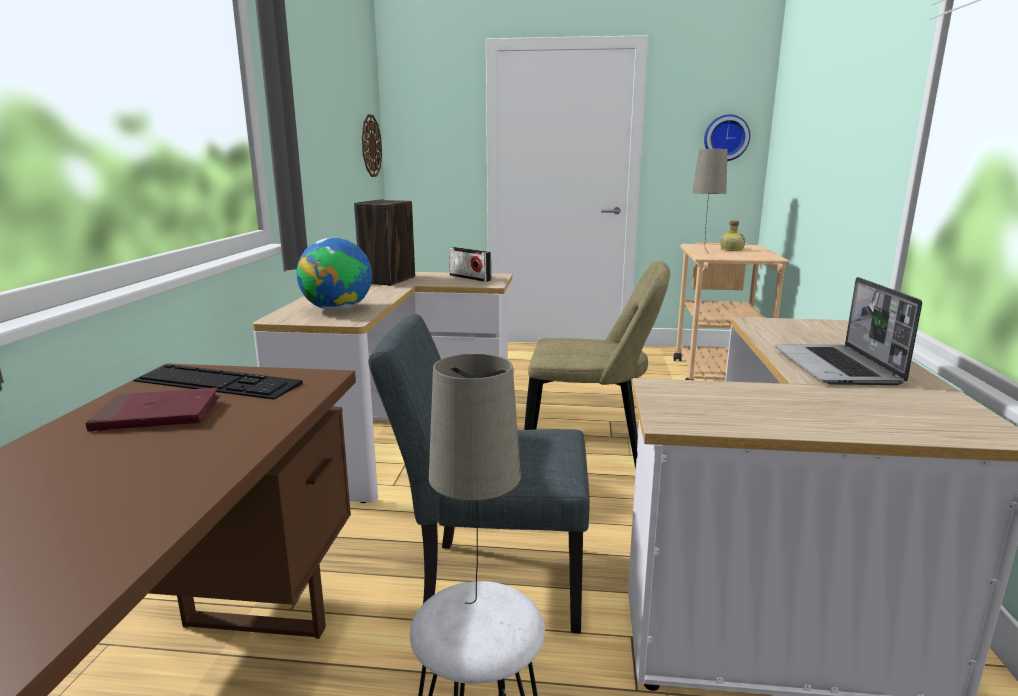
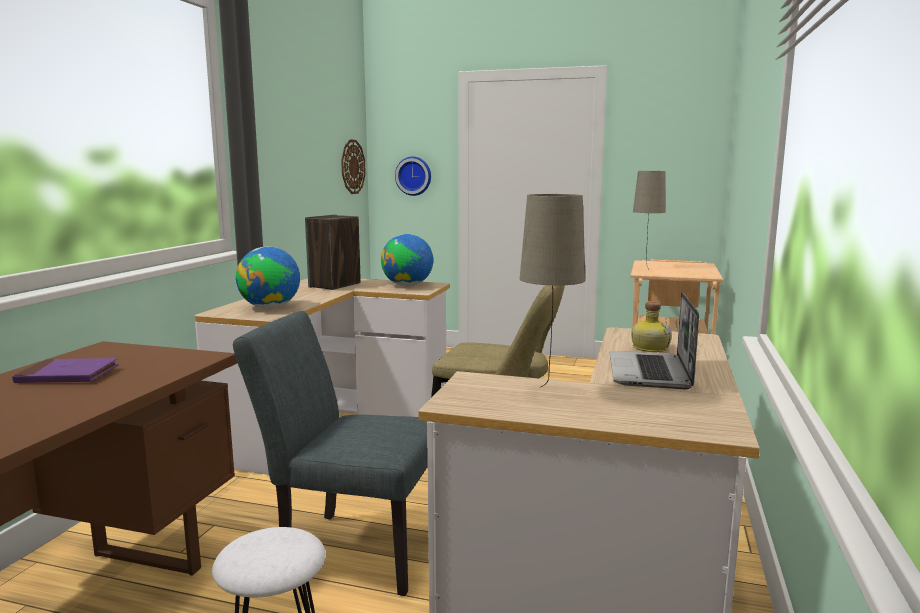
camera: 10 degrees right, 5 degrees down
red book [85,388,220,431] -> purple book [12,358,119,383]
keyboard [133,364,303,400] -> none
beige table lamp [429,354,521,604] -> beige table lamp moved to [520,194,585,387]
radio [449,247,492,282] -> globe [381,234,433,286]
wall clock [704,114,750,161] -> wall clock moved to [395,156,431,196]
bottle [720,220,745,251] -> bottle moved to [631,301,672,352]

